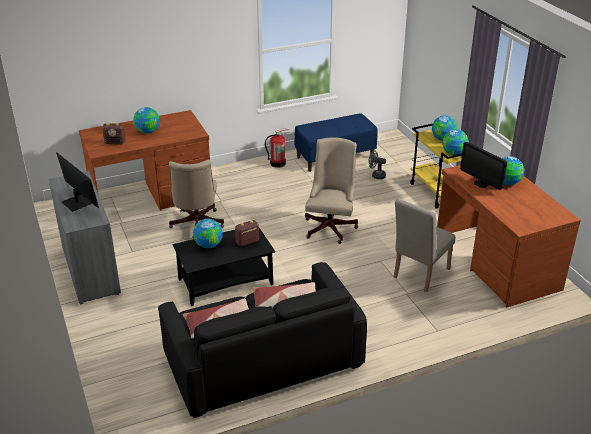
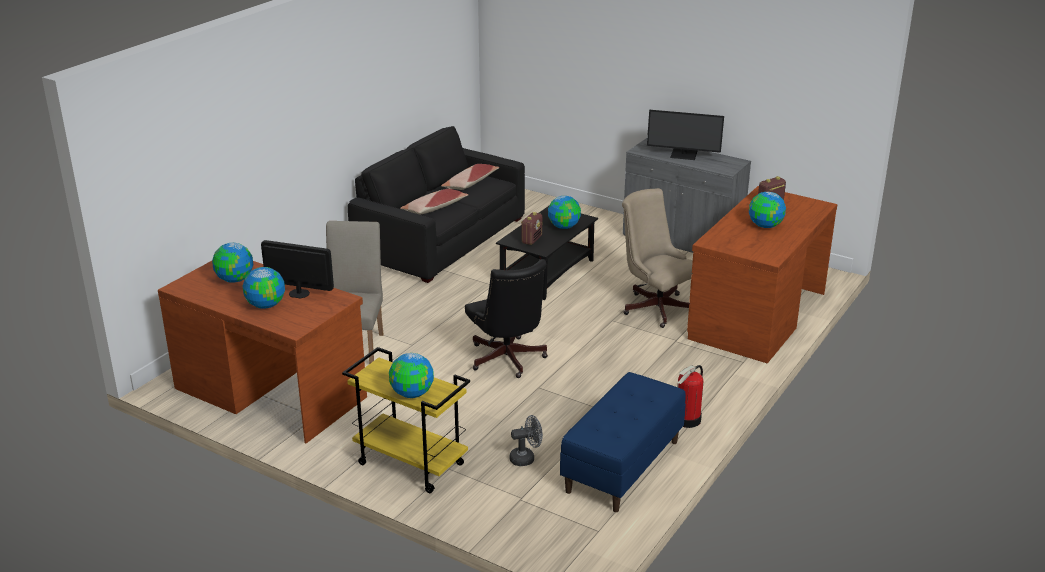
camera: 145 degrees right, 5 degrees down
beige office chair [305,137,358,244] -> black office chair [465,259,548,378]
globe [442,129,469,155] -> globe moved to [212,243,253,283]

